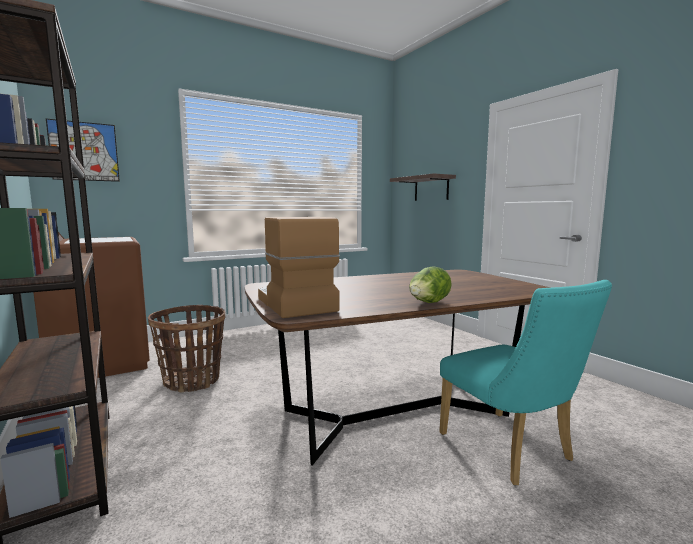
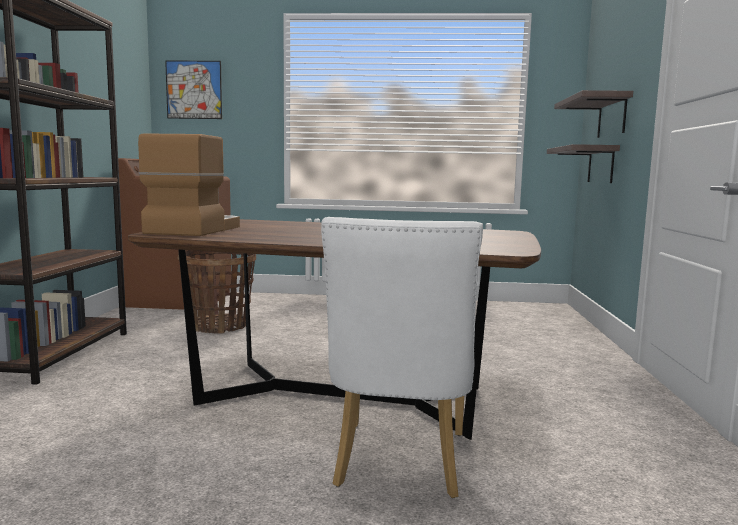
camera: 35 degrees right, 0 degrees up
lettuce [409,266,452,303] -> none
turquoise chair [439,280,612,486] -> white chair [321,217,483,498]
none -> shelf [547,144,620,183]

